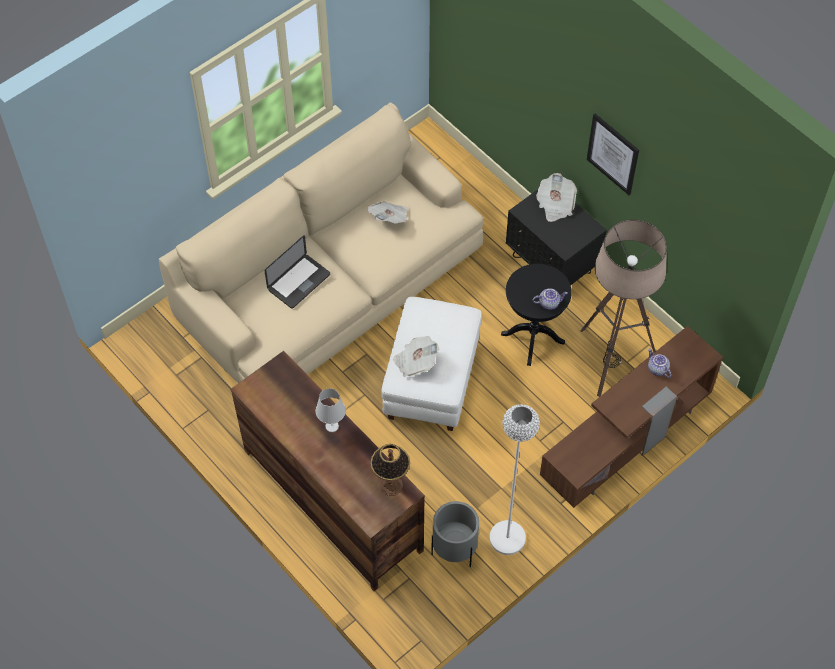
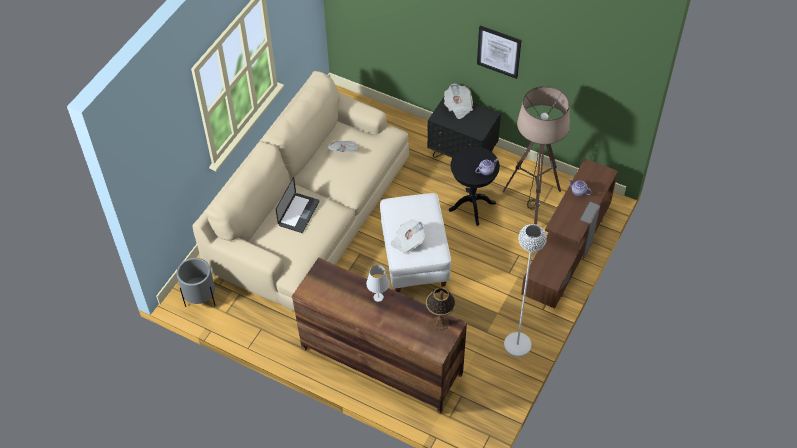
camera: 20 degrees left, 5 degrees down
grey planter [431,501,479,567] -> grey planter moved to [177,258,216,307]

